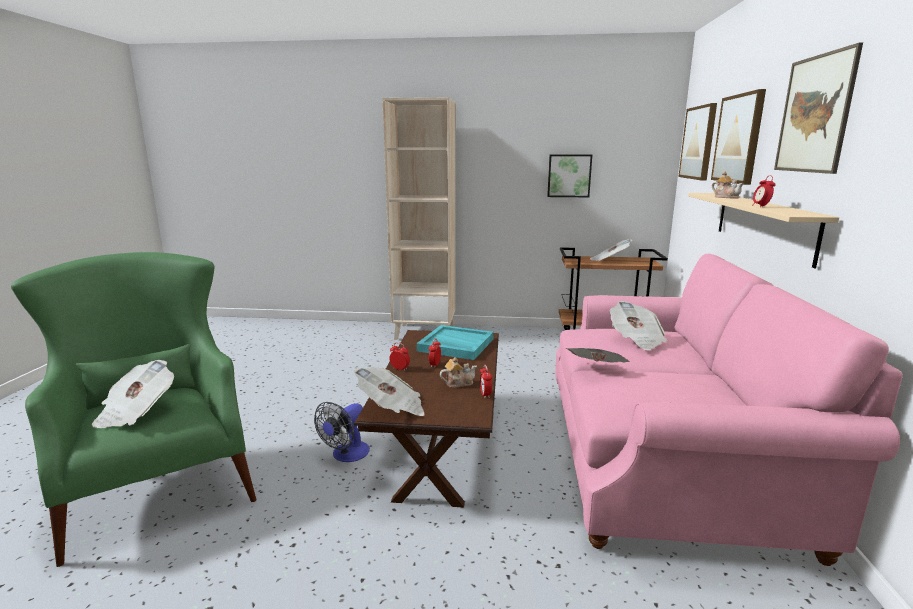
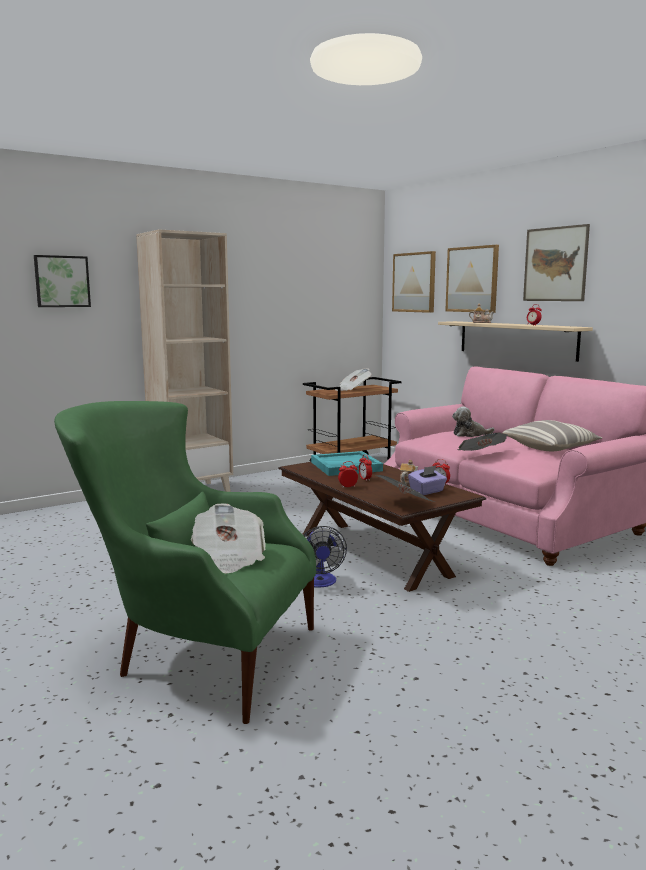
camera: 40 degrees left, 5 degrees down
picture [547,155,592,197] -> picture moved to [34,255,91,307]
newspaper [610,301,667,351] -> plush toy [452,407,494,437]
none -> purple tissue box [408,465,447,495]
none -> pillow [502,420,602,451]

